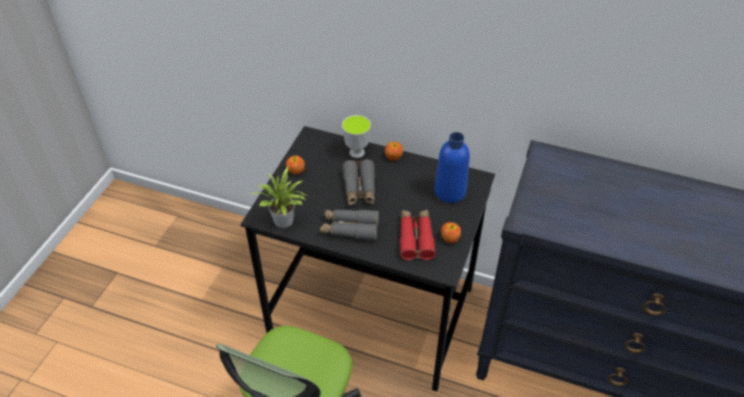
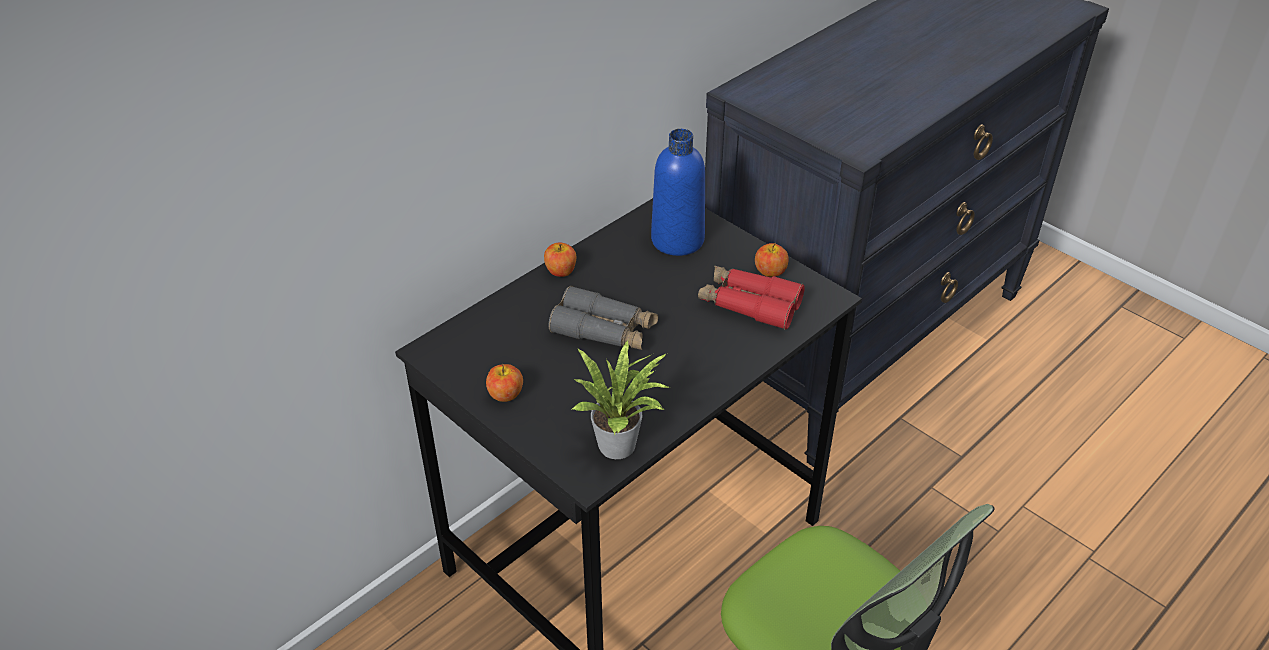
camera: 65 degrees left, 5 degrees down
grey binoculars [320,210,379,241] -> none
cup [342,115,371,158] -> none

